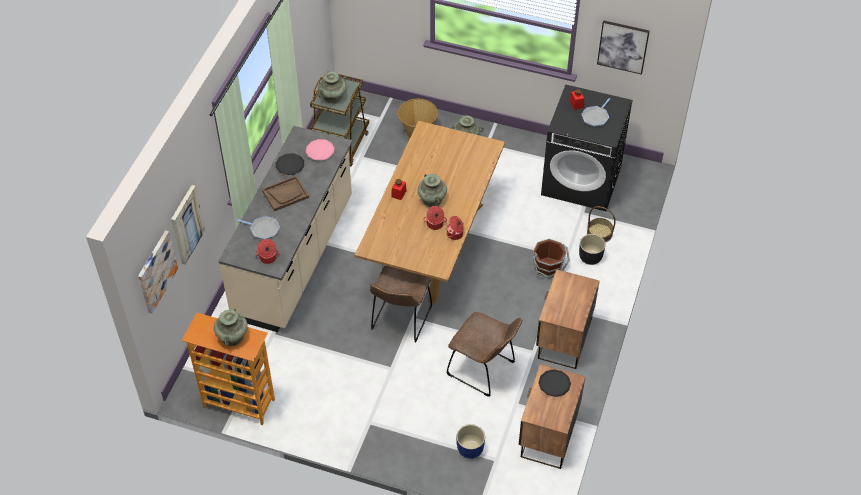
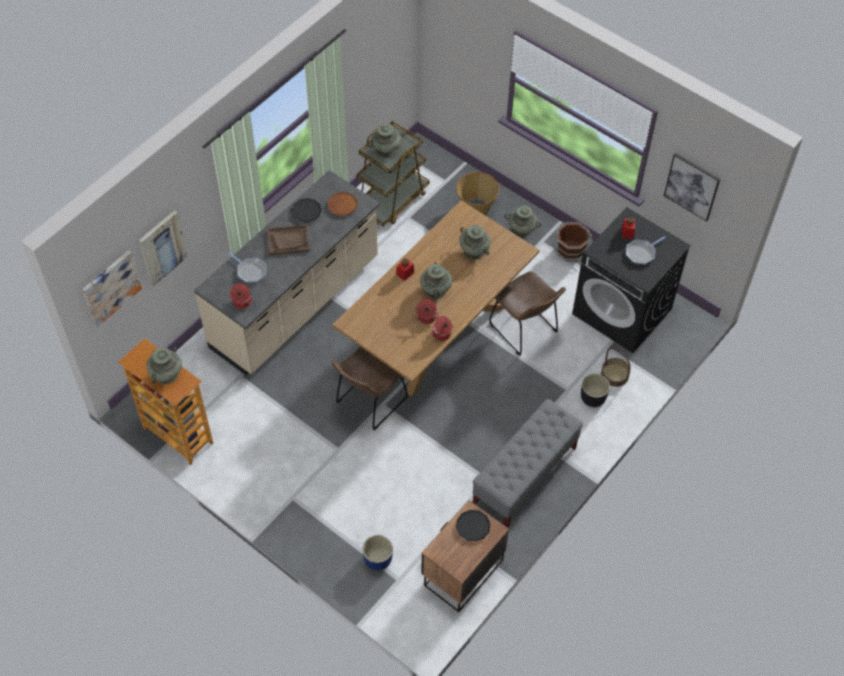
camera: 20 degrees right, 5 degrees up
pink plate [306,139,335,161] -> brown plate [328,192,358,216]
brown chair [447,312,522,397] -> brown chair moved to [489,271,566,356]
brown bucket [533,239,570,279] -> brown bucket moved to [554,223,592,261]
nightstand [536,269,599,369] -> grey bench [472,399,583,528]
none -> turquoise vase [459,225,490,259]

